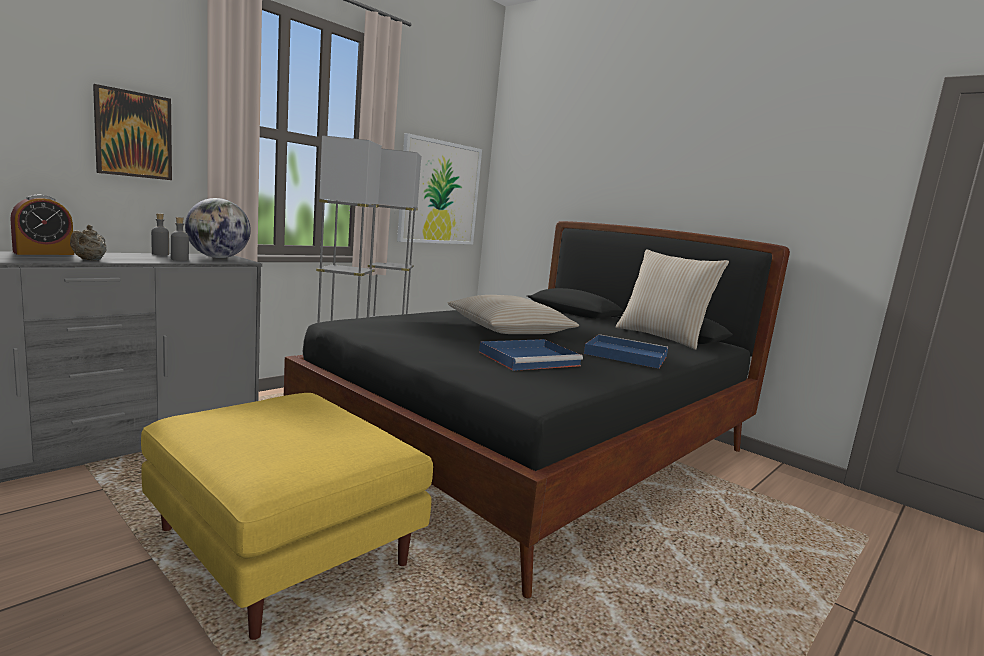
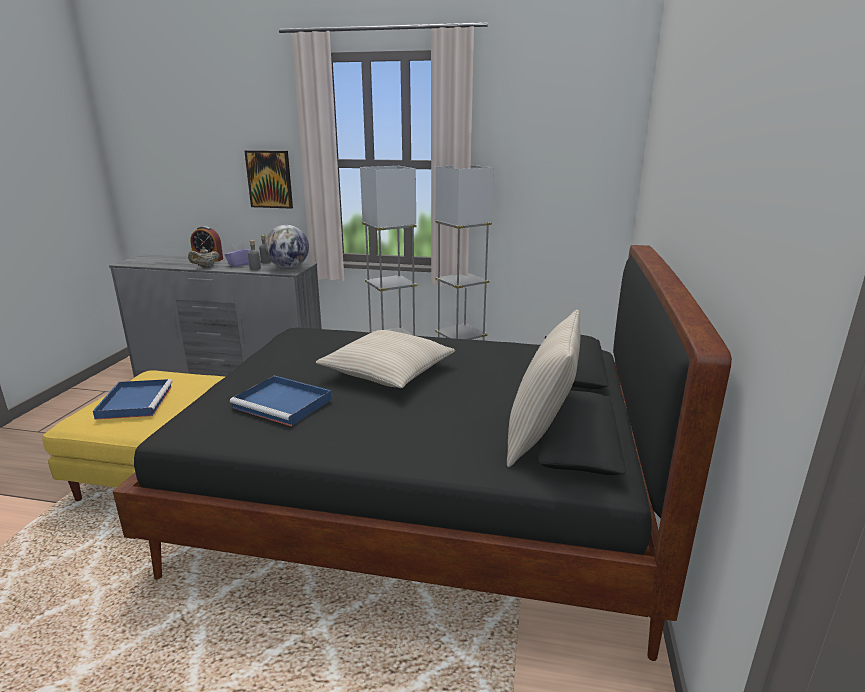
camera: 60 degrees right, 10 degrees up
picture [397,133,482,244] -> none
blue tray [584,334,668,369] -> blue tray moved to [93,379,173,420]
none -> purple tissue box [224,243,251,267]

